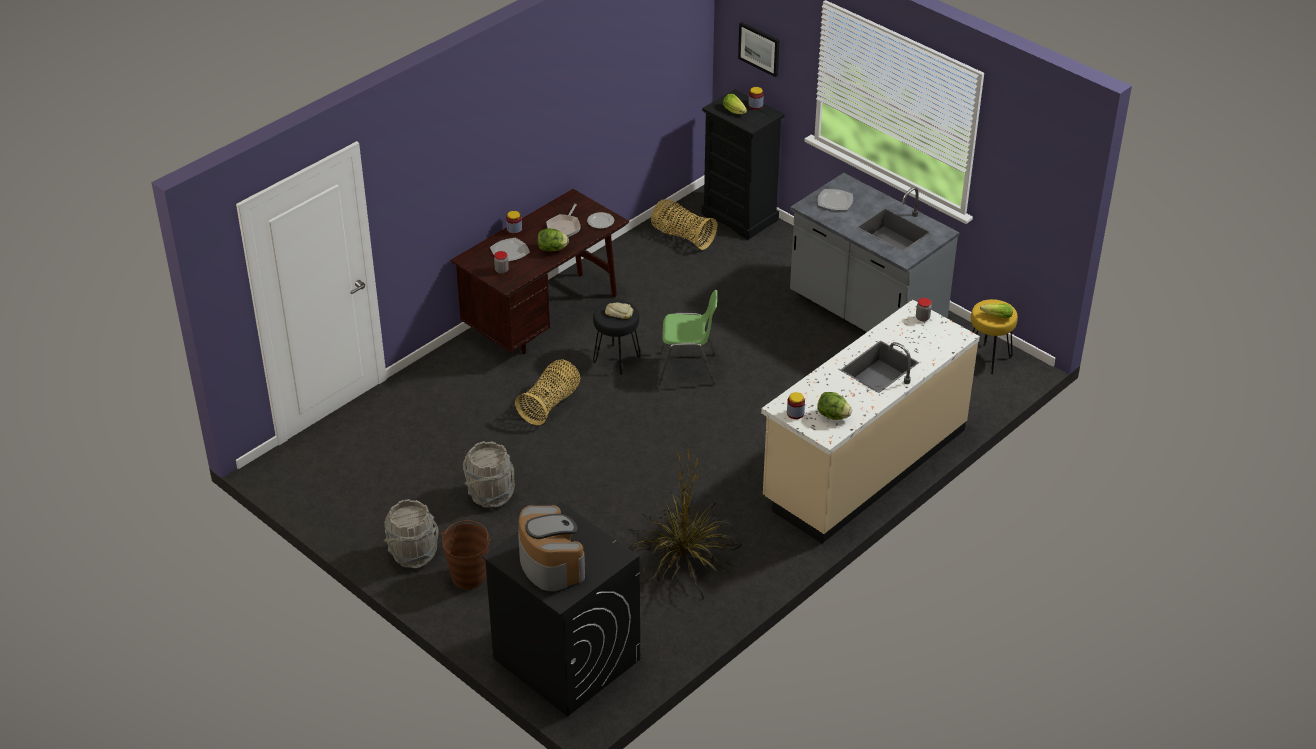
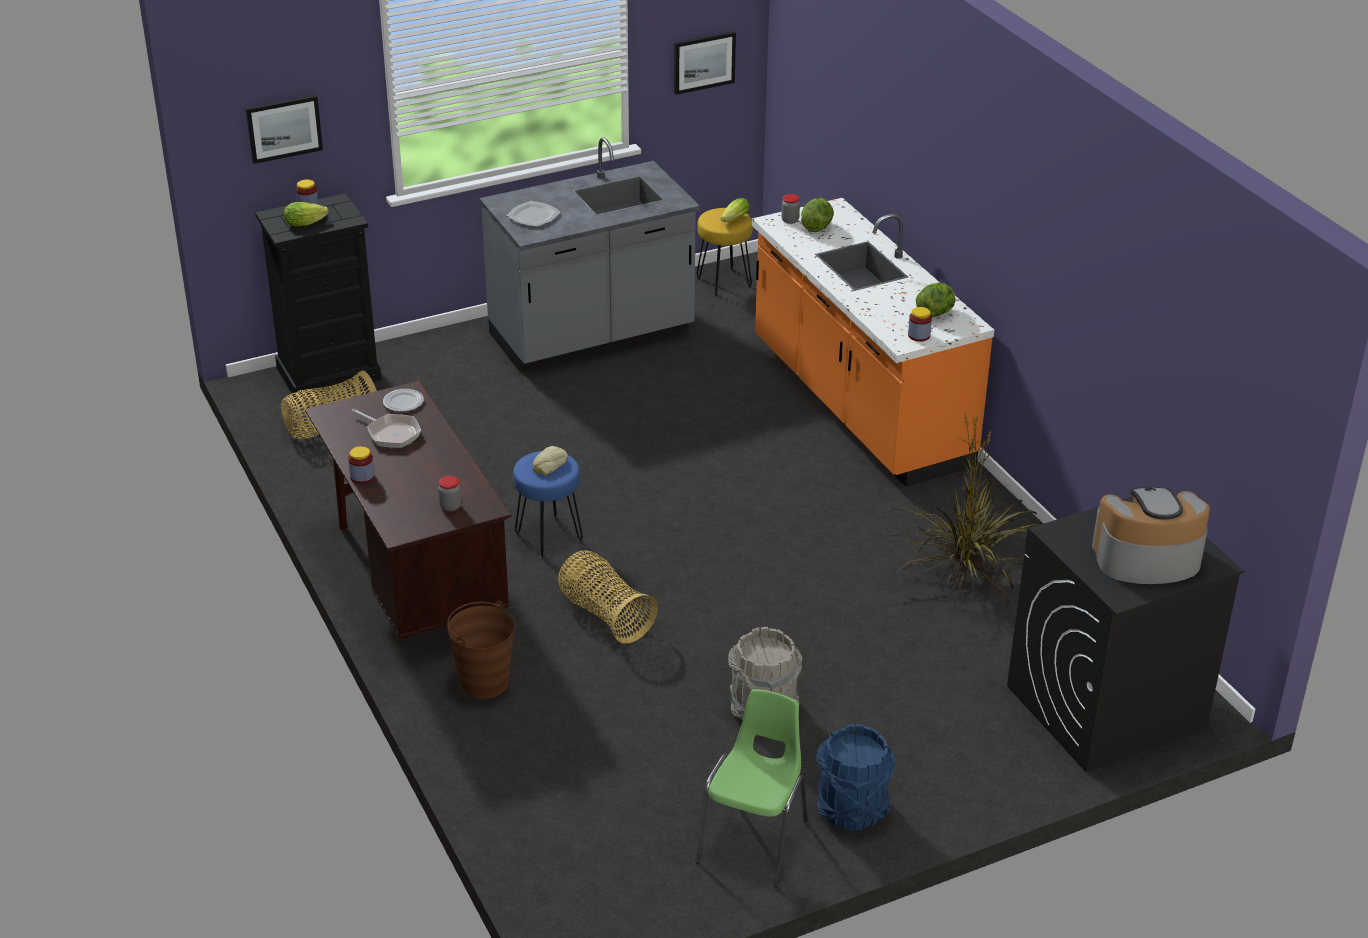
camera: 70 degrees left, 5 degrees down
grey bucket [384,499,439,568] -> blue bucket [817,724,895,831]
brown bucket [441,520,491,589] -> brown bucket moved to [447,600,514,699]
plate [490,238,530,262] -> none
lettuce [538,228,569,251] -> lettuce moved to [801,198,834,232]
black stool [593,300,640,375] -> blue stool [513,451,583,559]
green chair [657,290,717,385] -> green chair moved to [696,689,808,888]
beige counter [761,300,980,543] -> orange counter [752,198,994,487]
none -> picture [674,31,736,95]

